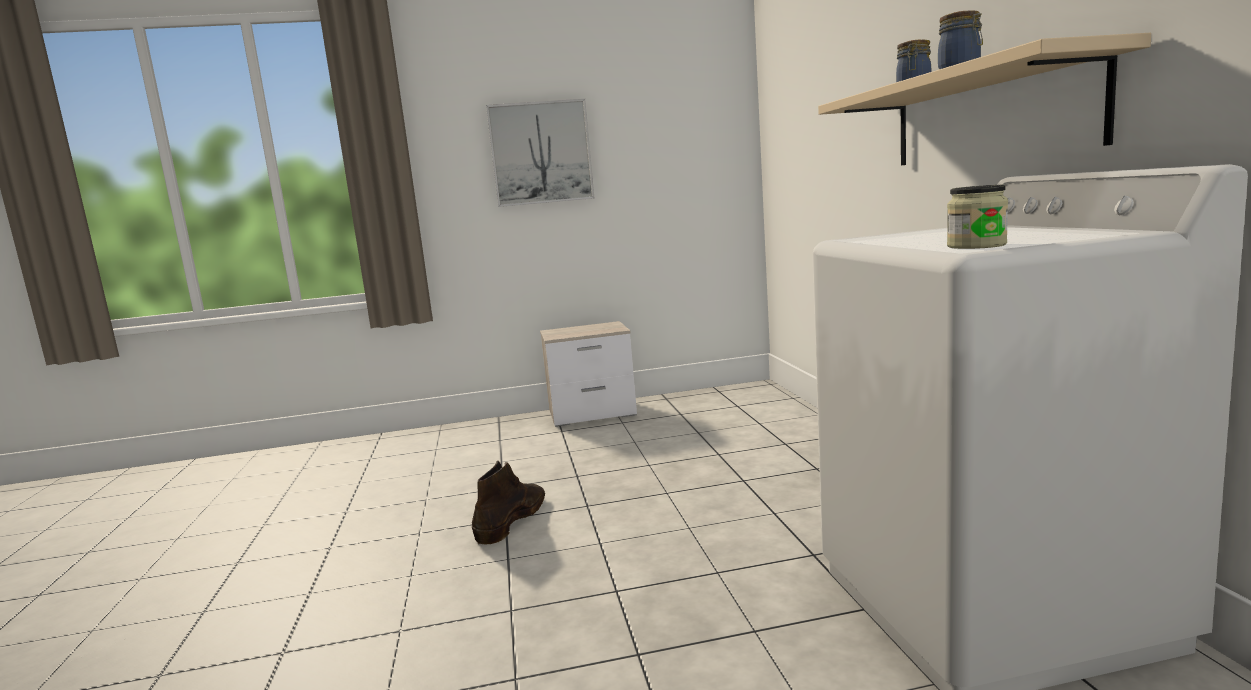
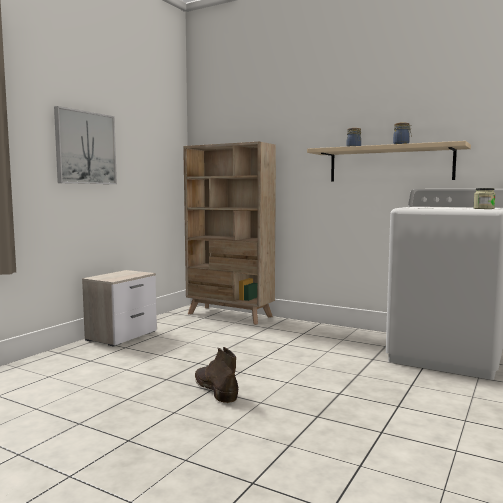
camera: 50 degrees left, 5 degrees down
none -> beige bookcase [183,142,276,325]

